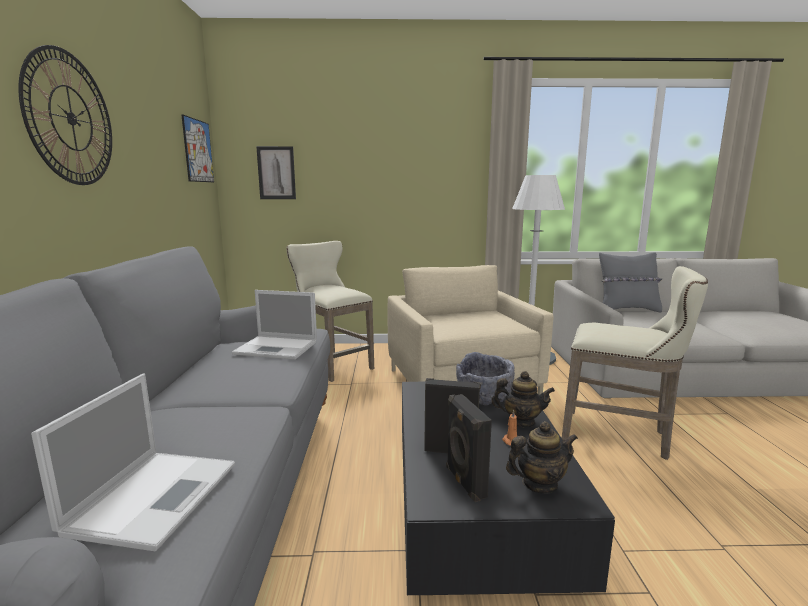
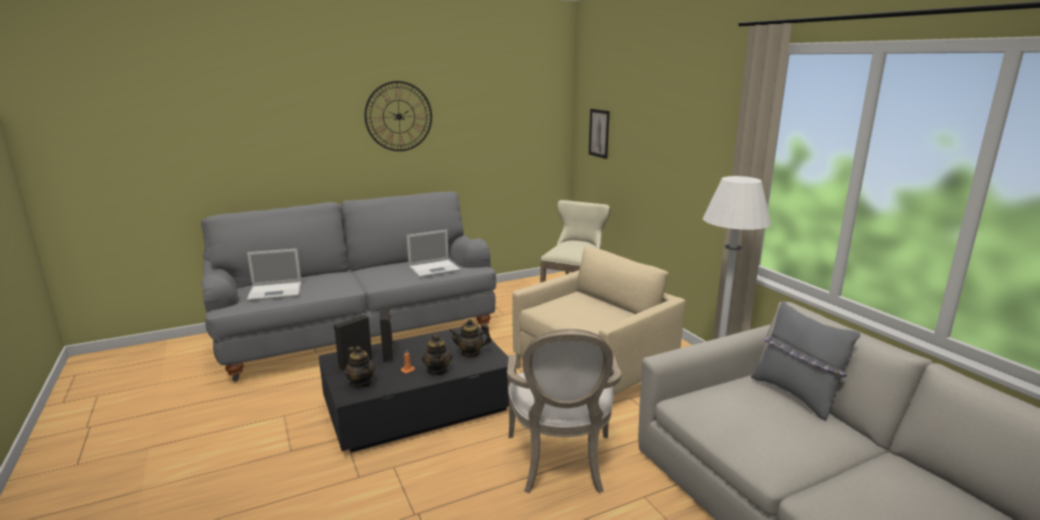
camera: 65 degrees right, 5 degrees up
picture [181,114,214,182] -> none
laptop [232,290,317,359] -> laptop turned 105 degrees counterclockwise [407,230,461,278]
grey bowl [456,352,515,405] -> teapot [449,319,492,358]
beige stool [562,266,708,460] -> armchair [507,329,621,493]

